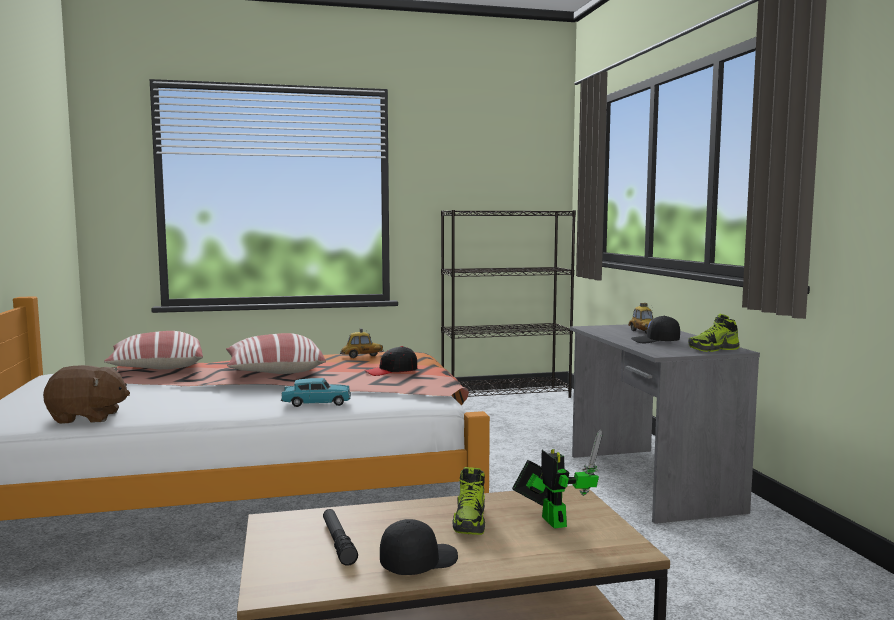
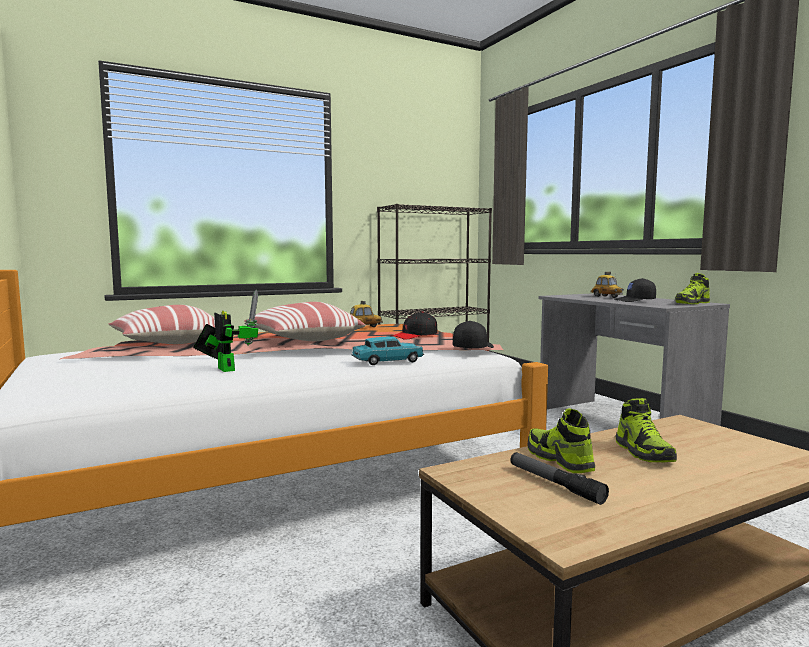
camera: 15 degrees left, 0 degrees up
brown plush toy [43,365,130,424] -> none
black cap [380,519,458,575] -> black cap moved to [453,321,494,348]
toy robot [512,429,603,529] -> toy robot moved to [193,290,259,372]
none -> shoe [527,408,595,473]

